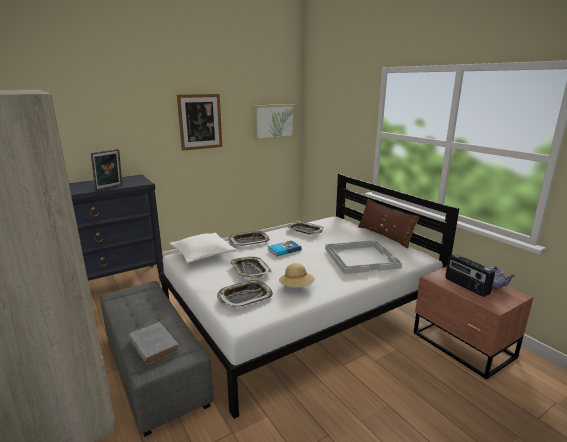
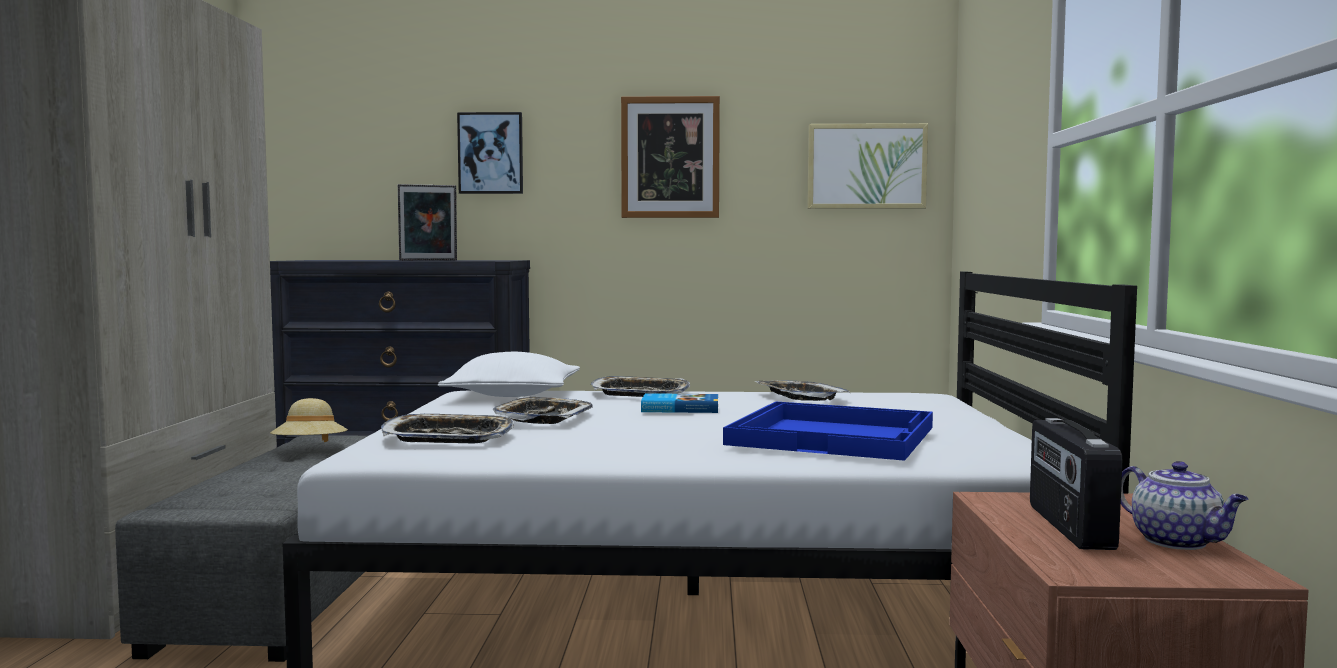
camera: 35 degrees right, 15 degrees down
grey book [128,322,179,365] -> none
beige hat [279,263,315,288] -> beige hat moved to [270,398,348,442]
white tray [325,240,402,274] -> blue tray [723,401,933,461]
brown pillow [358,199,420,249] -> none
none -> picture [457,112,523,194]

